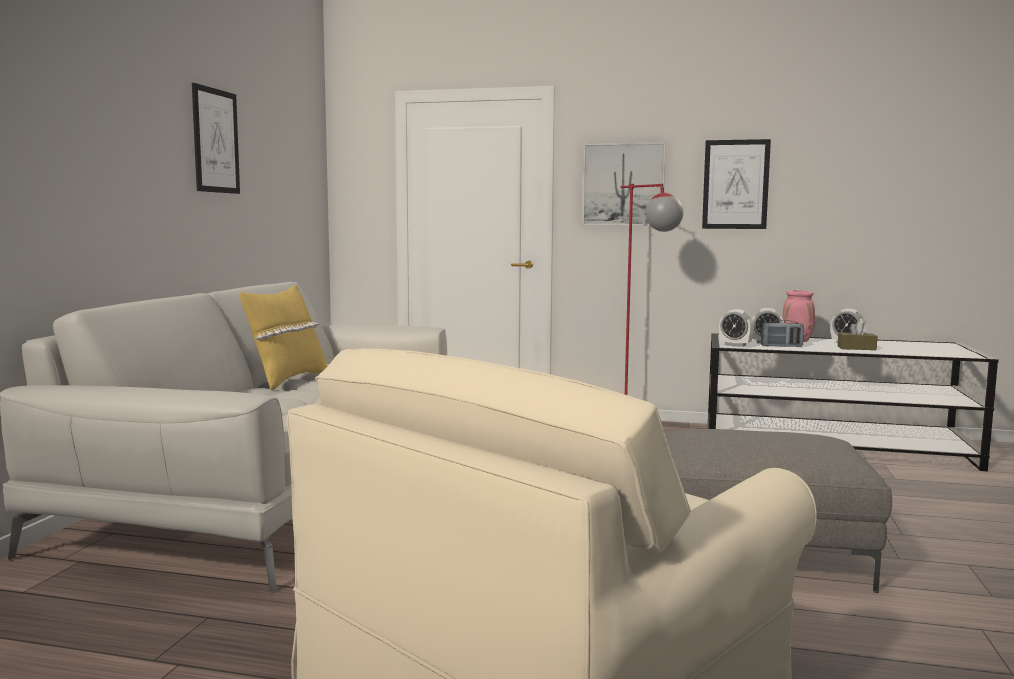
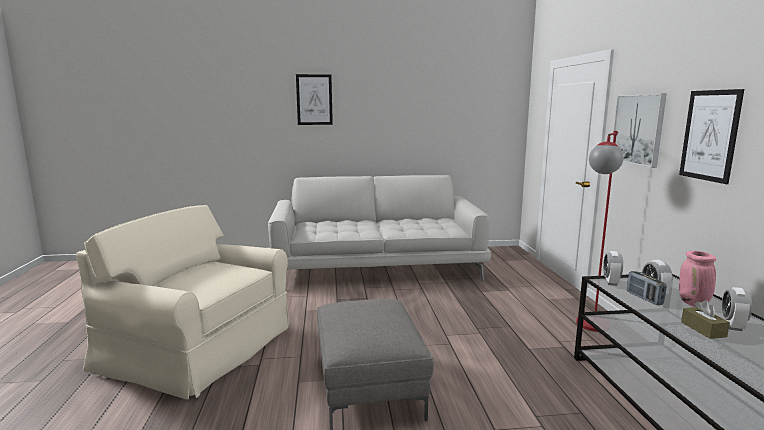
camera: 70 degrees right, 5 degrees up
picture [192,83,240,194] -> picture moved to [296,74,333,125]
yellow pillow [239,285,327,390] -> none

